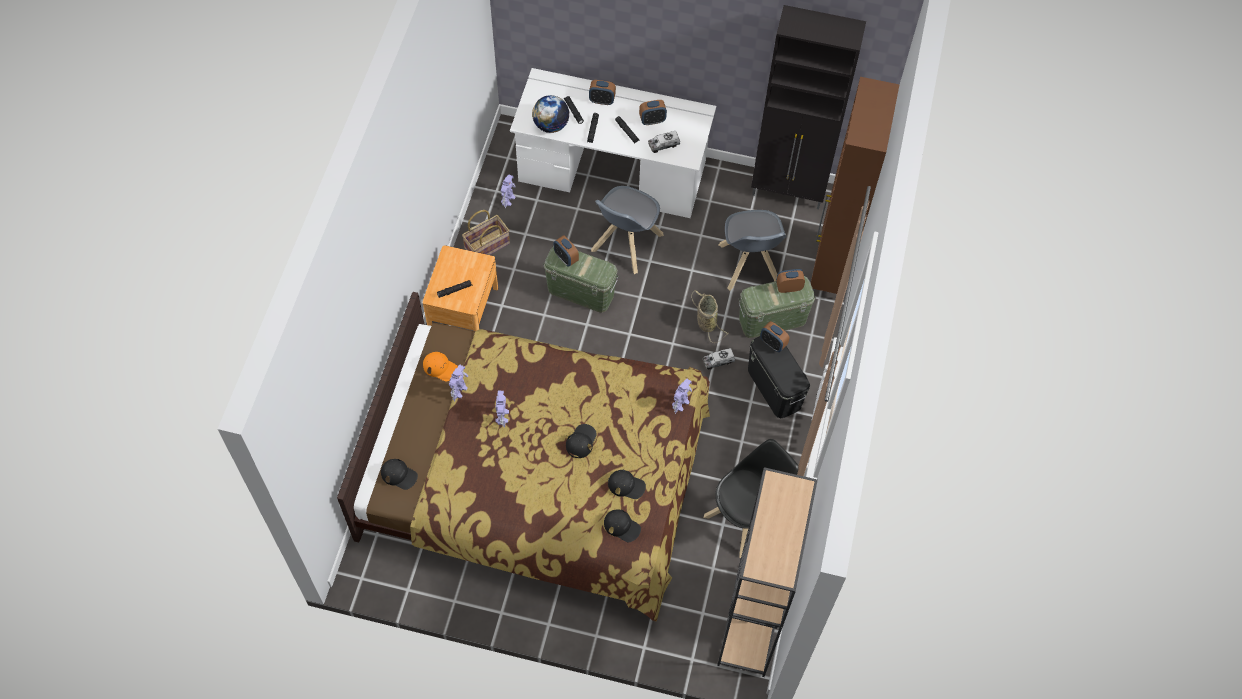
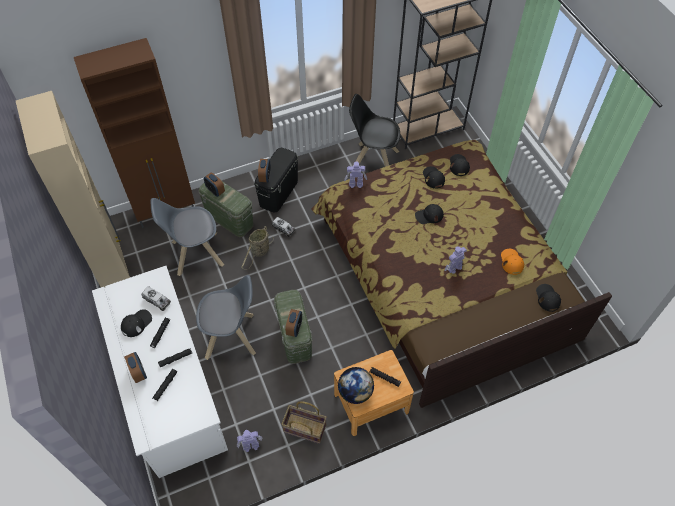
camera: 125 degrees left, 5 degrees down
orange cap [423,352,458,381] -> orange cap moved to [501,249,524,275]
toy robot [449,365,468,402] -> none
globe [532,95,569,133] -> globe moved to [338,367,374,404]
alarm clock [639,100,667,125] -> black cap [121,309,152,337]
grey chair [719,210,787,291] -> grey chair turned 150 degrees counterclockwise [151,198,224,276]
black cabinet [751,5,866,209] -> beige cabinet [15,91,130,287]

